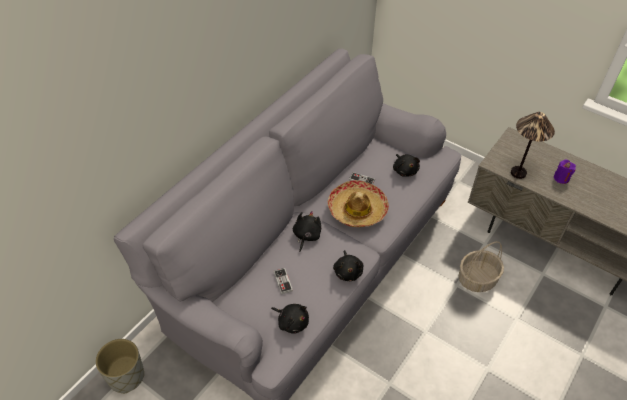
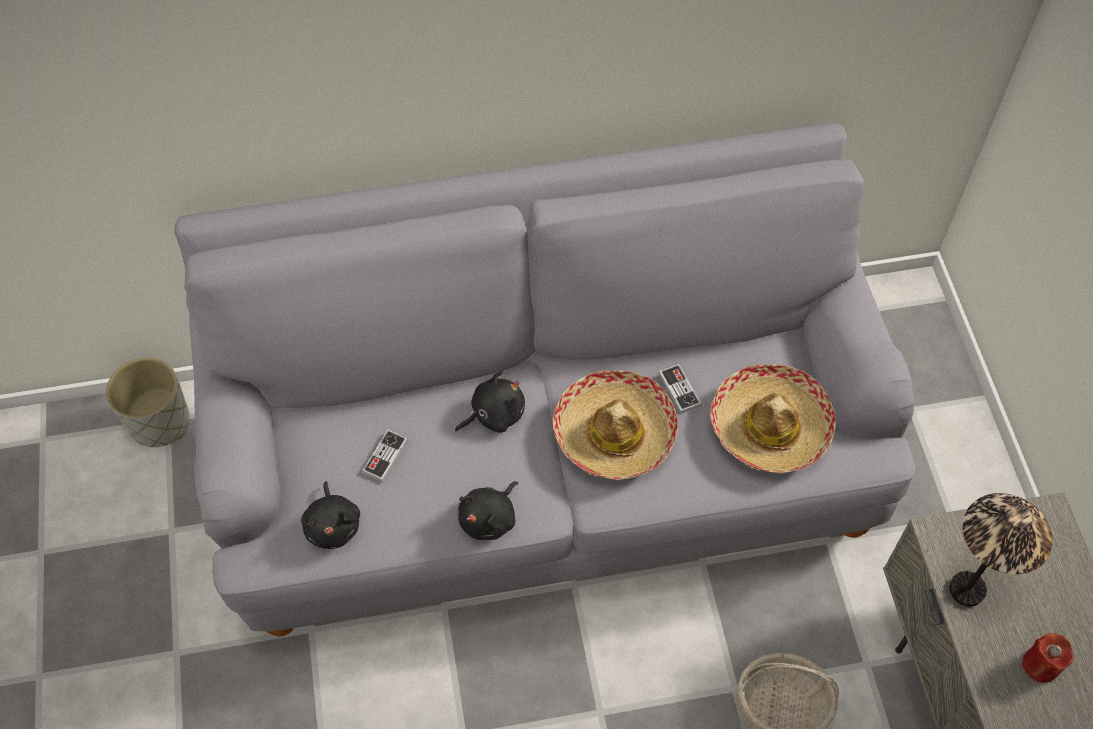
camera: 45 degrees right, 10 degrees up
black plush toy [393,154,420,177] -> hat [710,364,836,473]
purple candle [554,159,576,184] -> red candle [1021,633,1074,683]

